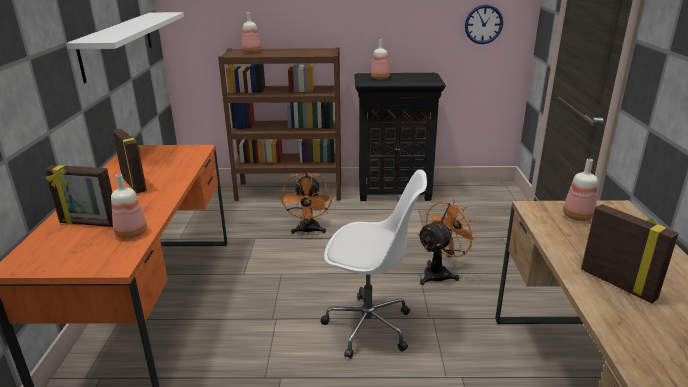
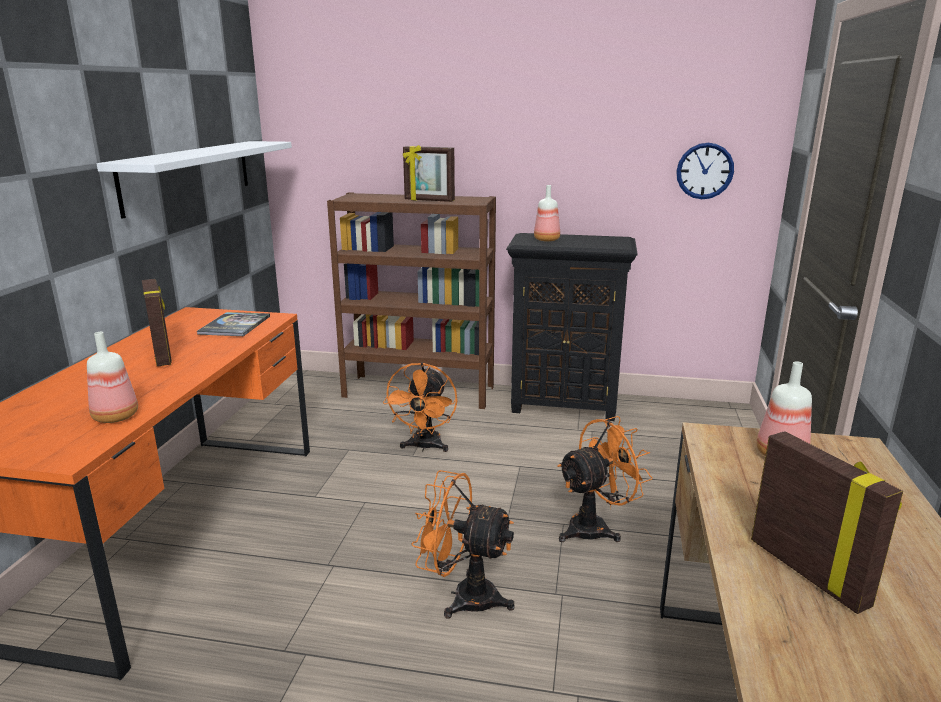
camera: 10 degrees right, 5 degrees down
picture frame [45,165,113,227] -> picture frame moved to [403,145,455,202]
bottle [242,12,261,53] -> none
white office chair [320,170,427,359] -> orange fan [411,470,515,619]
none -> book [197,312,270,336]

